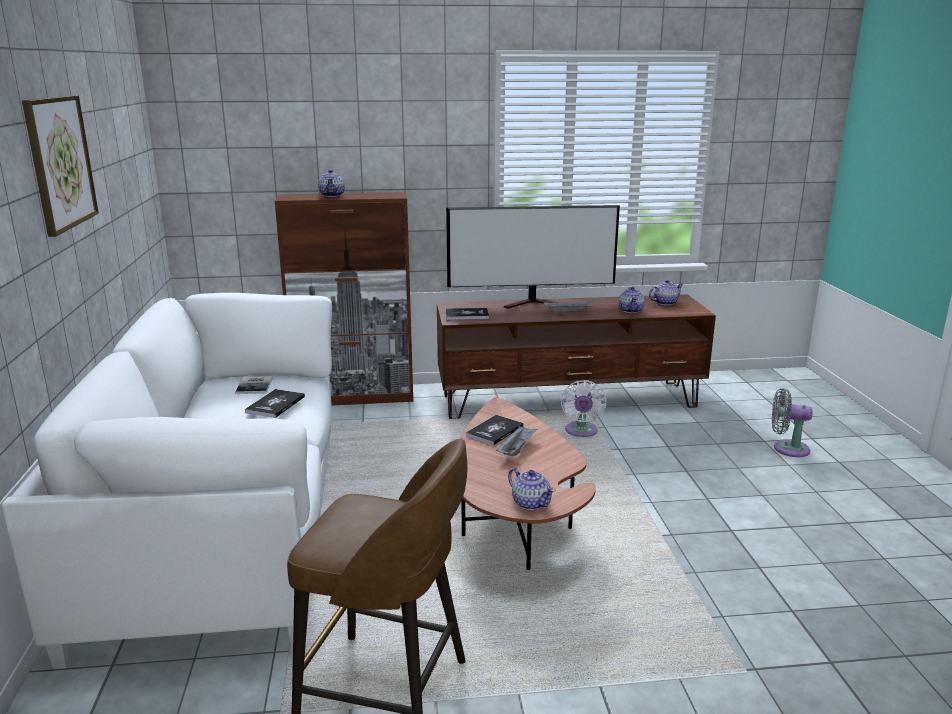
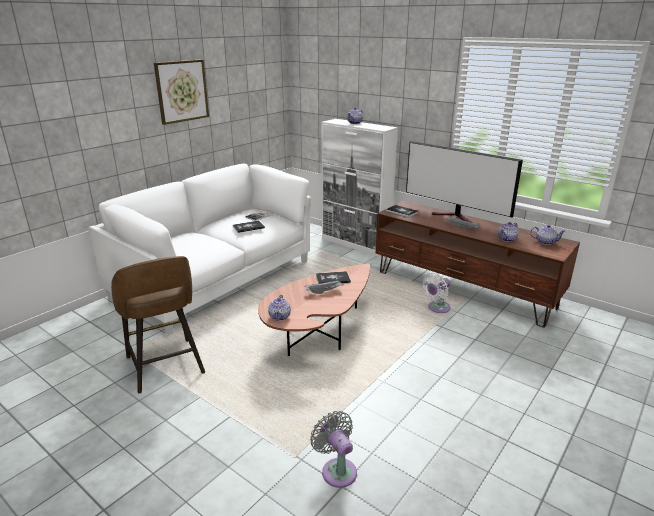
camera: 45 degrees right, 5 degrees up
brown cabinet [275,192,413,405] -> white cabinet [321,119,398,257]
grey fan [772,388,813,457] -> grey fan moved to [310,411,357,488]

